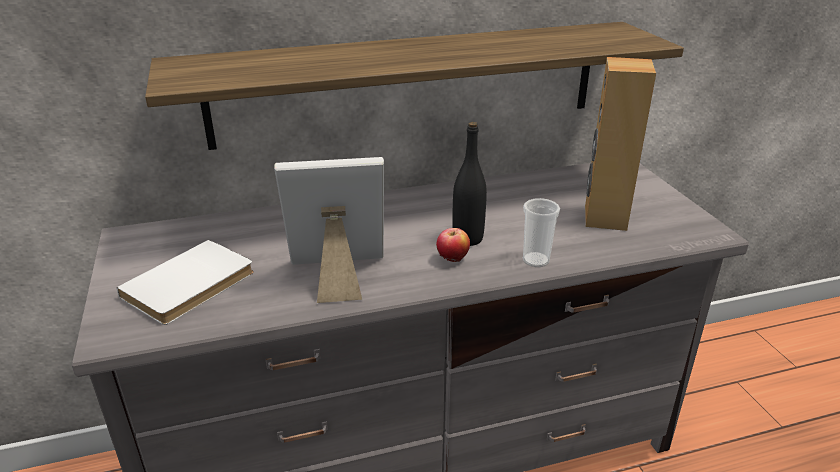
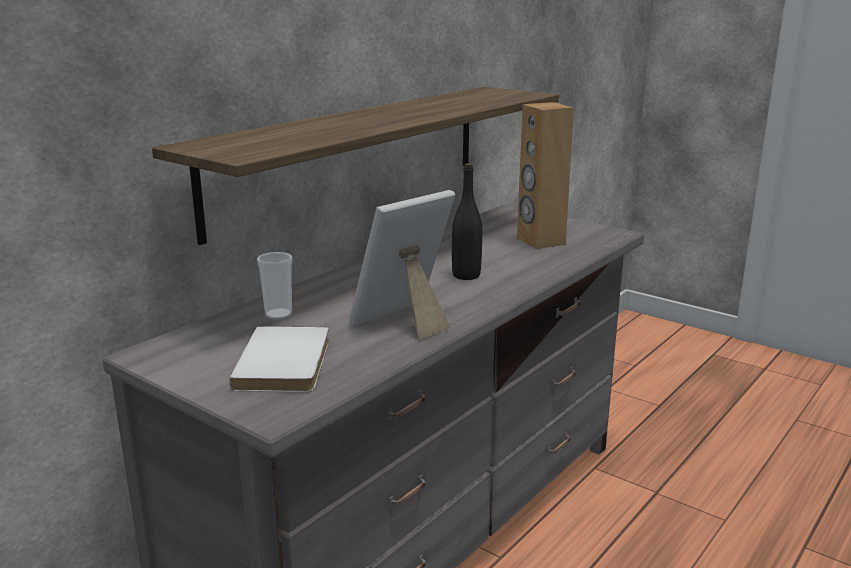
camera: 35 degrees left, 10 degrees down
apple [436,228,470,262] -> none
cup [523,198,560,267] -> cup moved to [257,252,293,320]

